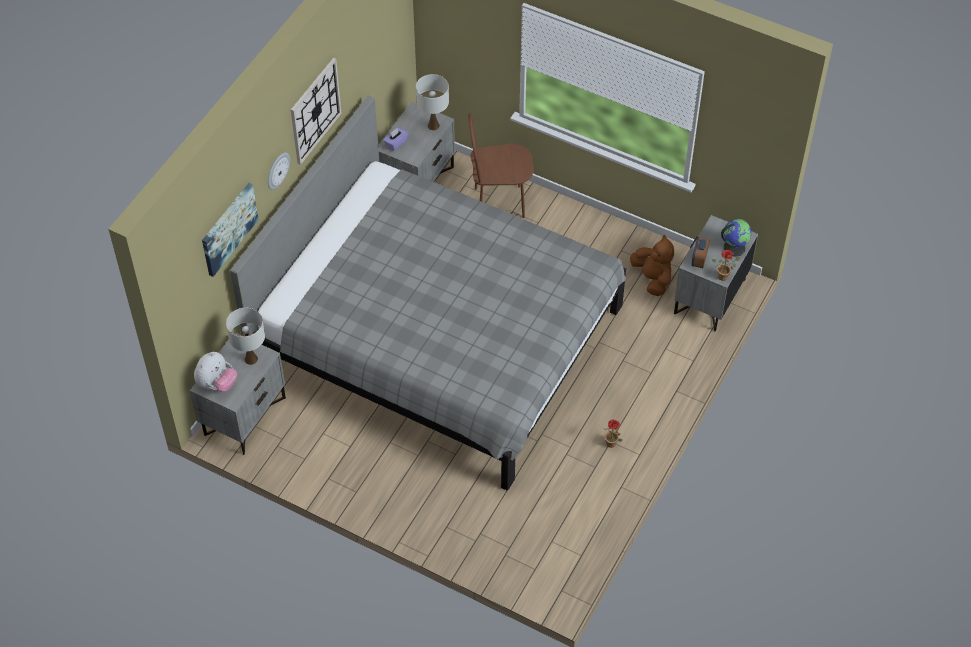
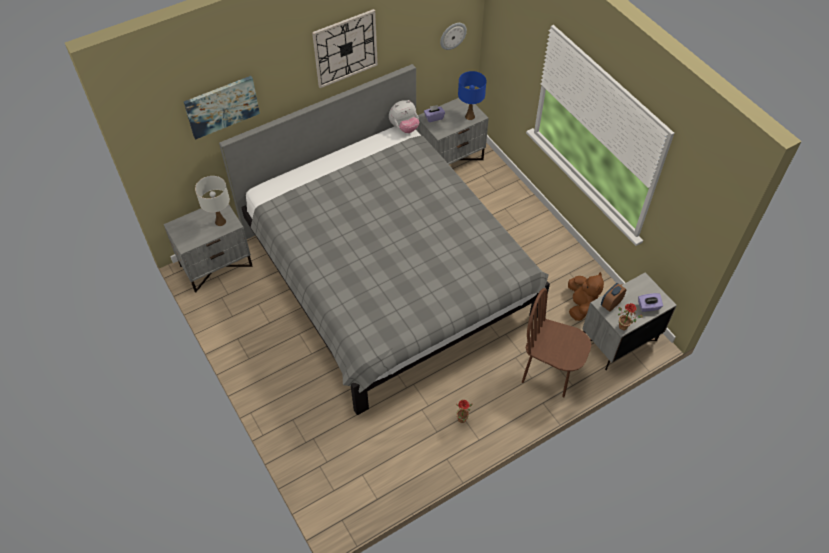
camera: 30 degrees right, 0 degrees up
plush toy [194,352,237,392] -> plush toy moved to [389,100,419,133]
wall clock [268,153,290,190] -> wall clock moved to [440,23,467,50]
white table lamp [416,74,449,130] -> blue table lamp [458,71,486,120]
brown chair [468,114,534,218] -> brown chair moved to [522,288,591,397]
globe [721,219,751,257] -> purple tissue box [638,293,663,312]

